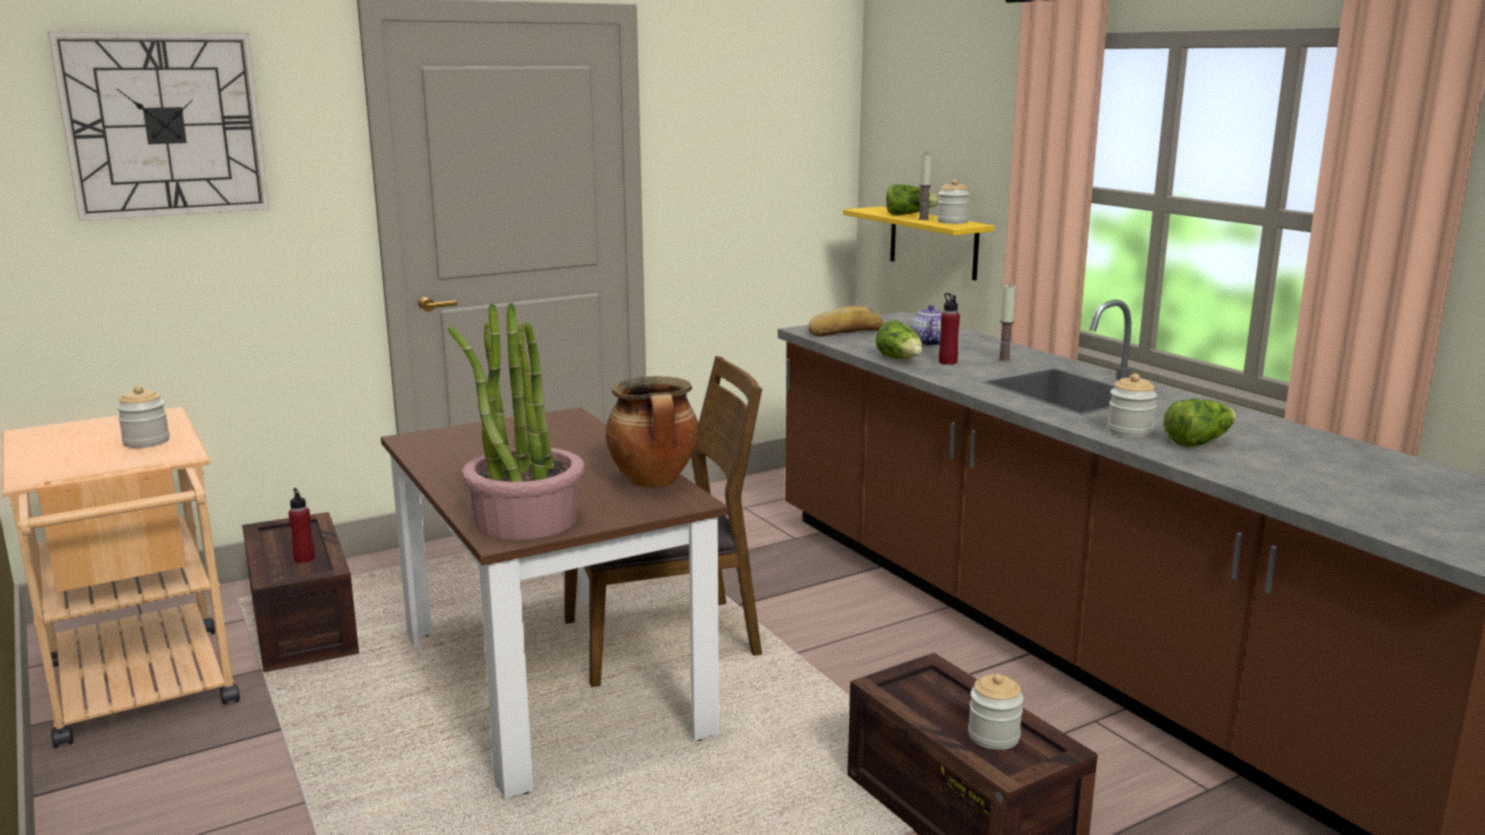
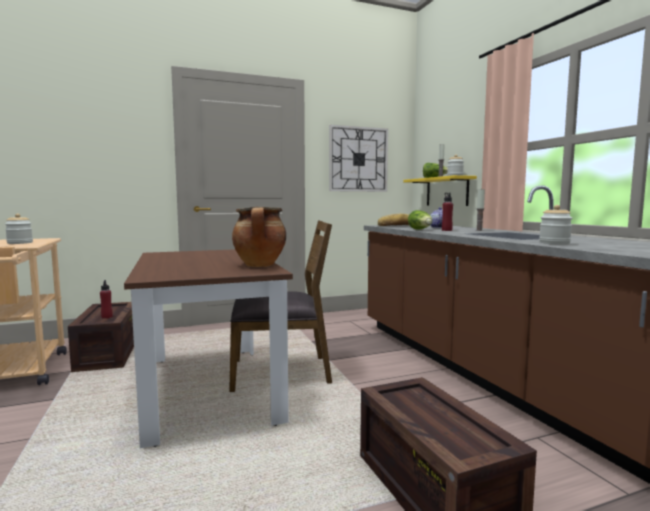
camera: 10 degrees right, 10 degrees down
wall clock [48,31,270,221] -> wall clock moved to [329,125,388,192]
potted plant [448,303,585,540] -> none
jar [968,674,1024,750] -> none
lettuce [1163,399,1236,447] -> none

